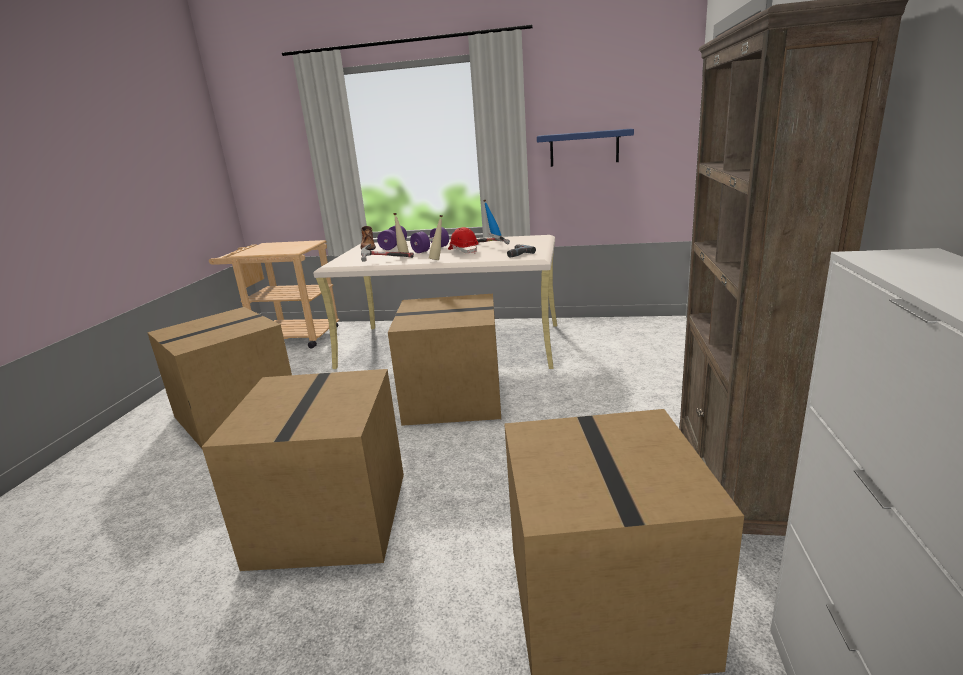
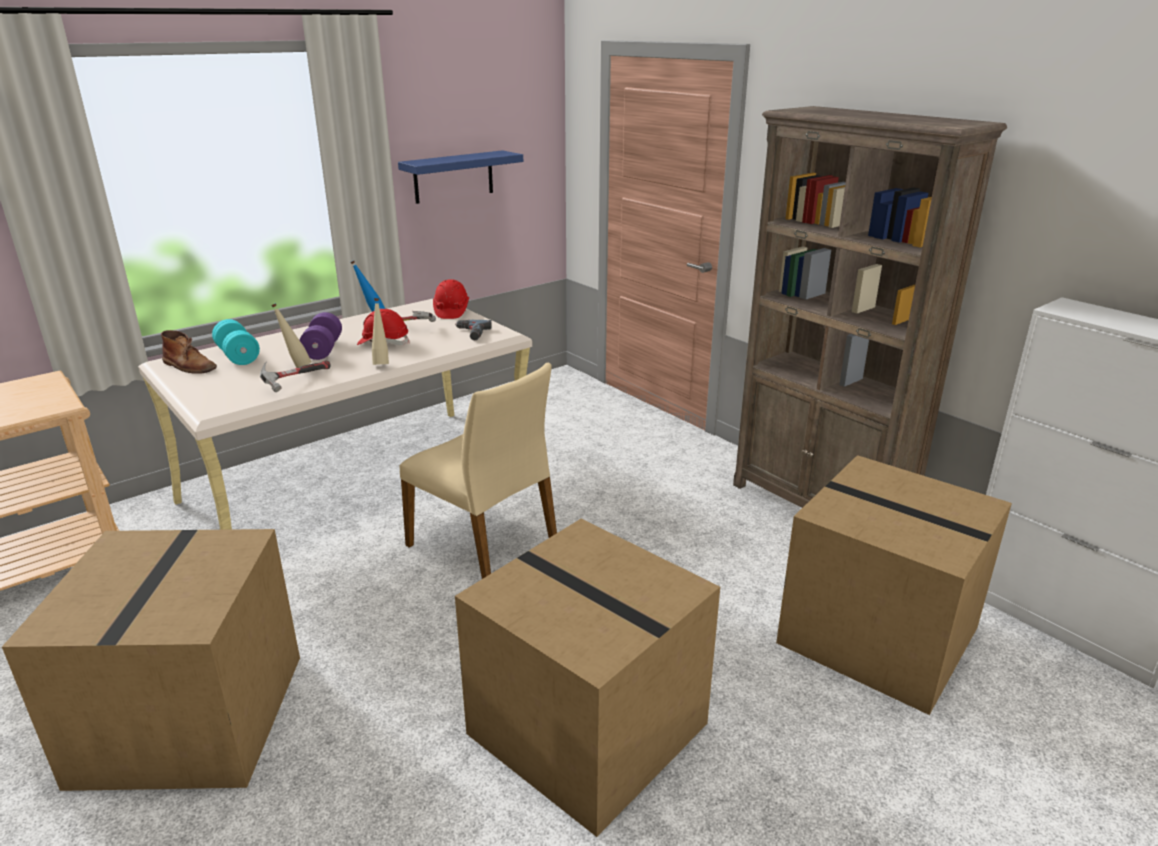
camera: 50 degrees left, 5 degrees up
purple dumbbell [377,225,407,250] -> turquoise dumbbell [212,319,260,365]
cardboard box [388,294,501,426] -> beige chair [400,363,557,579]
none -> red hard hat [433,279,469,319]

